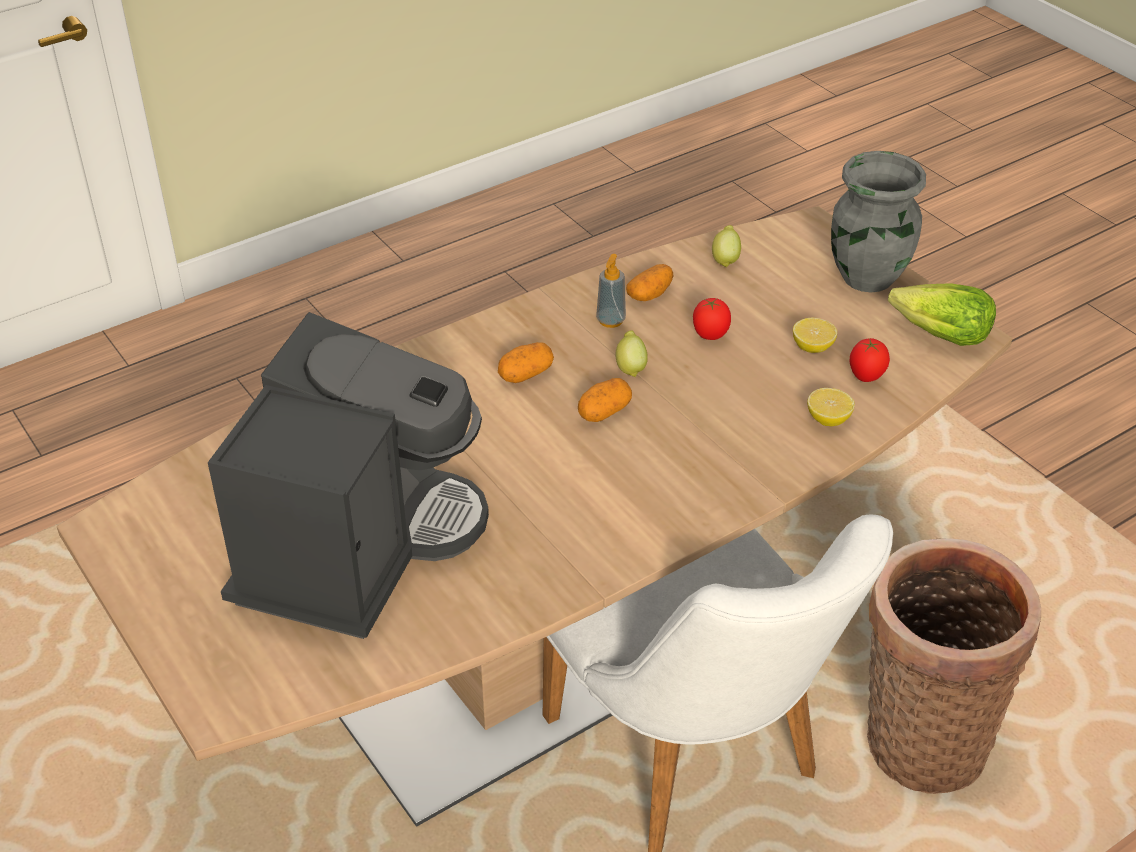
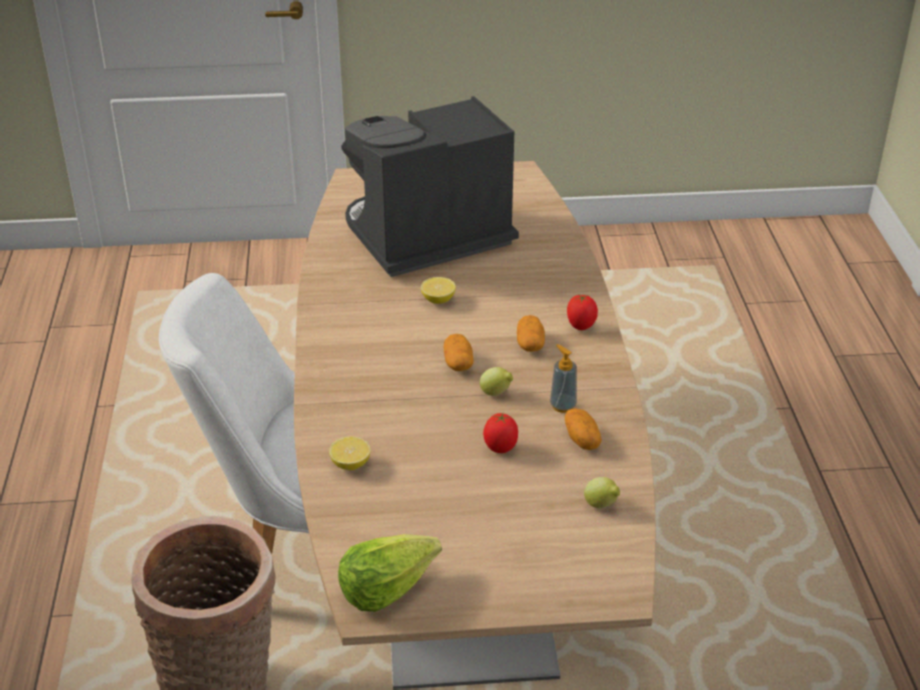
camera: 120 degrees right, 5 degrees down
coffee machine [208,312,489,639] -> coffee machine turned 105 degrees clockwise [341,96,519,277]
lemon [793,318,837,353] -> lemon moved to [421,277,456,304]
grey vase [831,151,926,293] -> none
tomato [850,338,890,382] -> tomato moved to [567,295,598,330]

